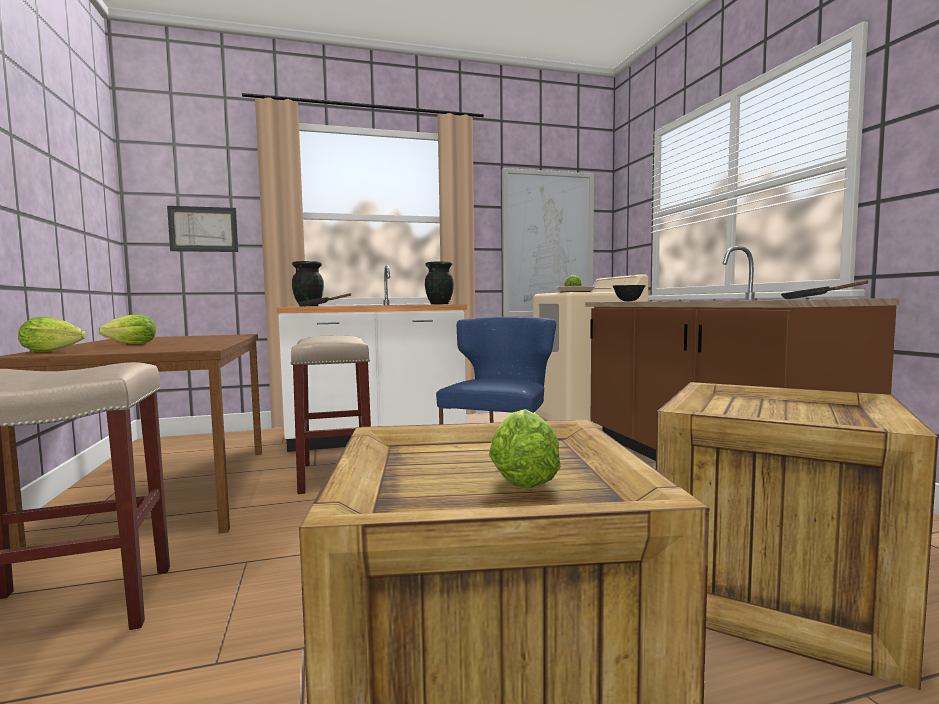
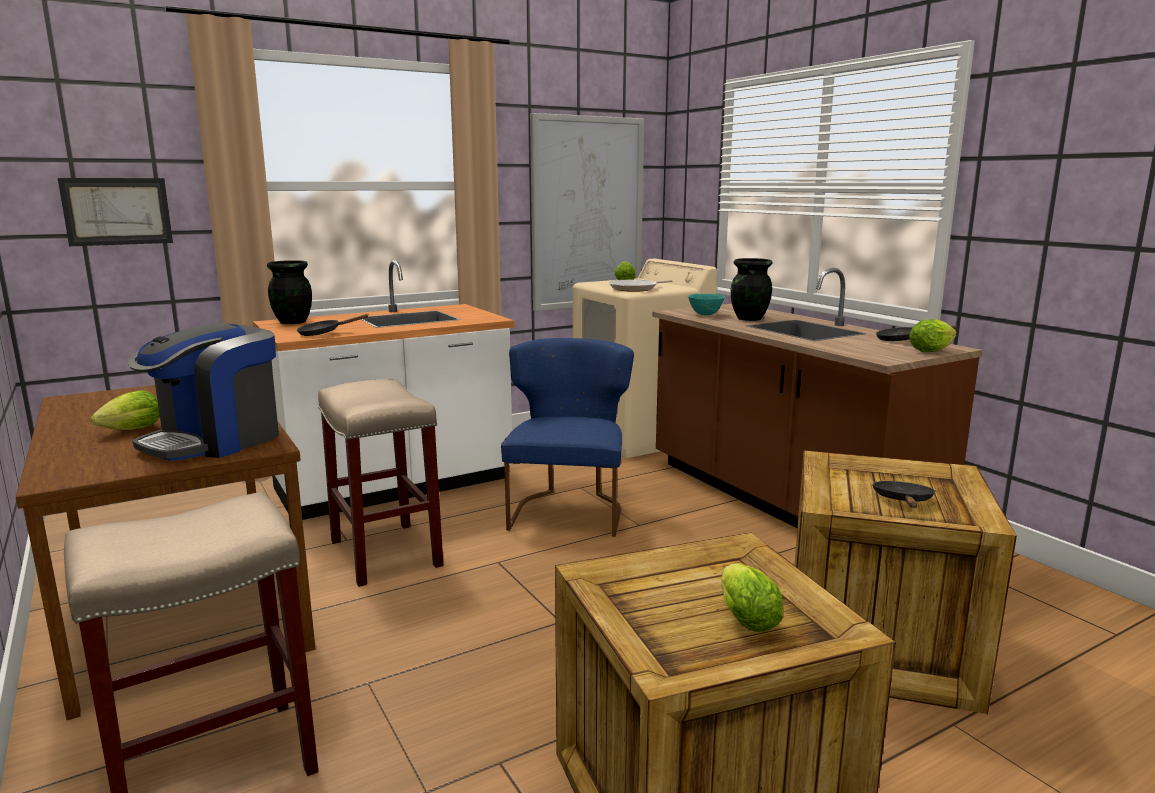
camera: 15 degrees left, 10 degrees up
lettuce [18,317,86,352] -> lettuce moved to [909,319,957,352]
black vase [425,262,454,305] -> black vase moved to [731,258,772,321]
black bowl [613,285,646,301] -> turquoise bowl [688,294,725,315]
none -> coffee machine [128,323,279,461]
none -> black frying pan [872,481,936,508]

